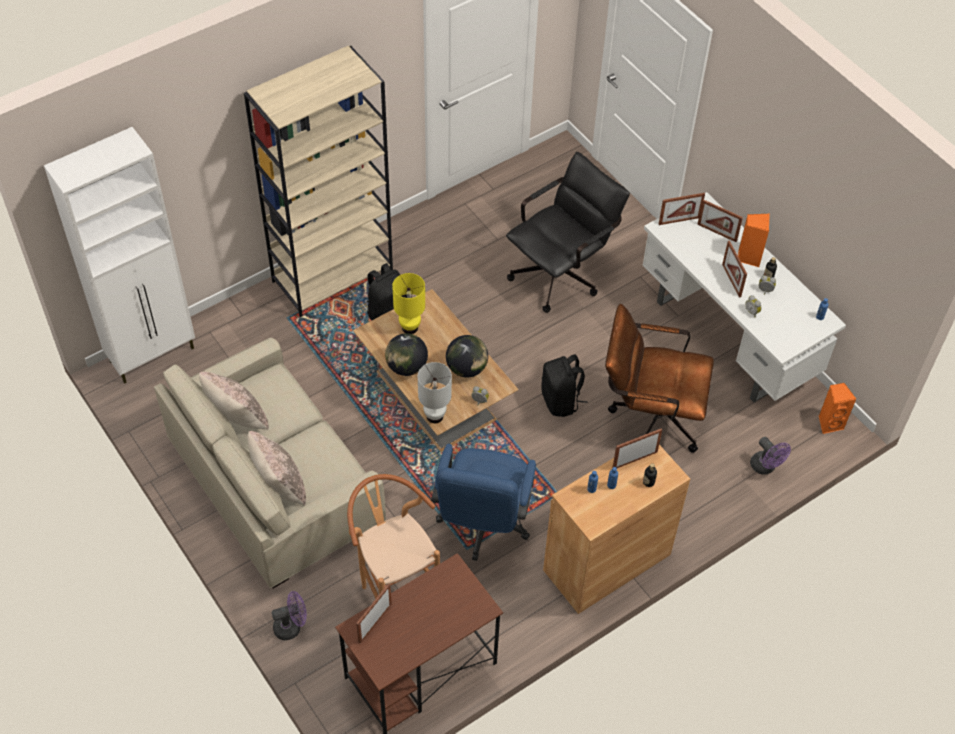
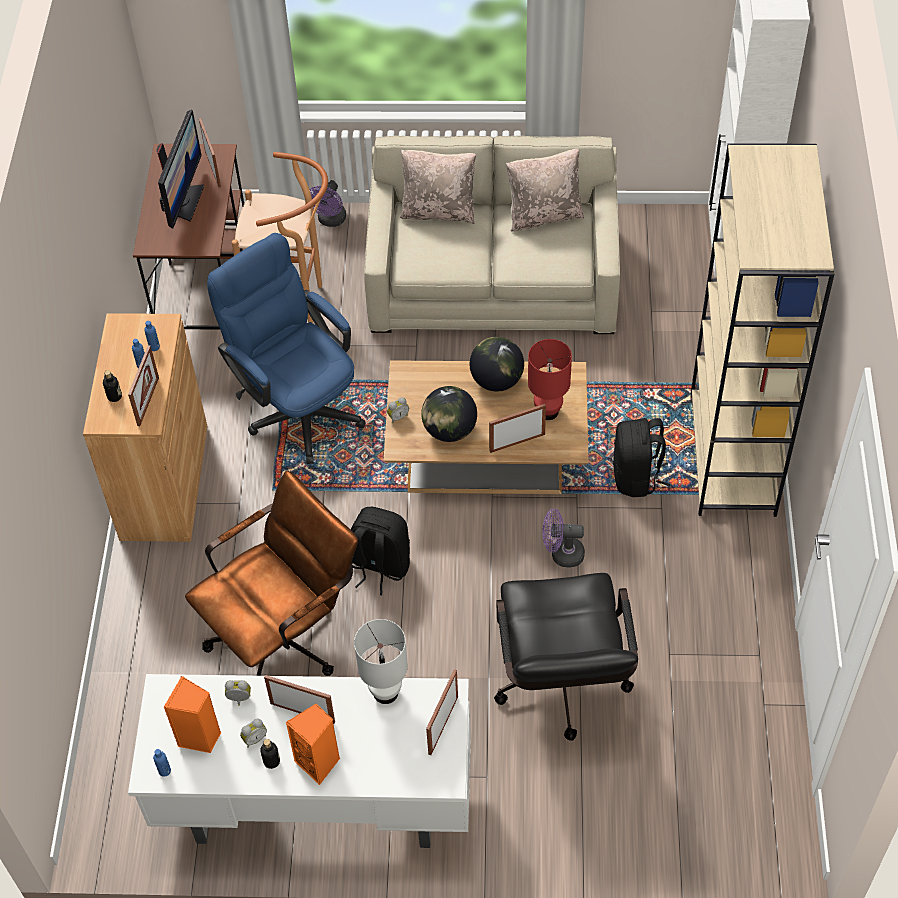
camera: 130 degrees right, 0 degrees up
yellow table lamp [392,273,425,334] -> red table lamp [528,339,572,420]
white table lamp [418,362,452,423] -> white table lamp moved to [354,619,408,704]
picture frame [697,199,743,242] -> picture frame moved to [489,404,546,453]
purple fan [750,437,791,475] -> purple fan moved to [542,509,585,568]
orange speaker [819,383,856,434] -> orange speaker moved to [164,676,221,753]
none -> monitor [157,110,204,228]

